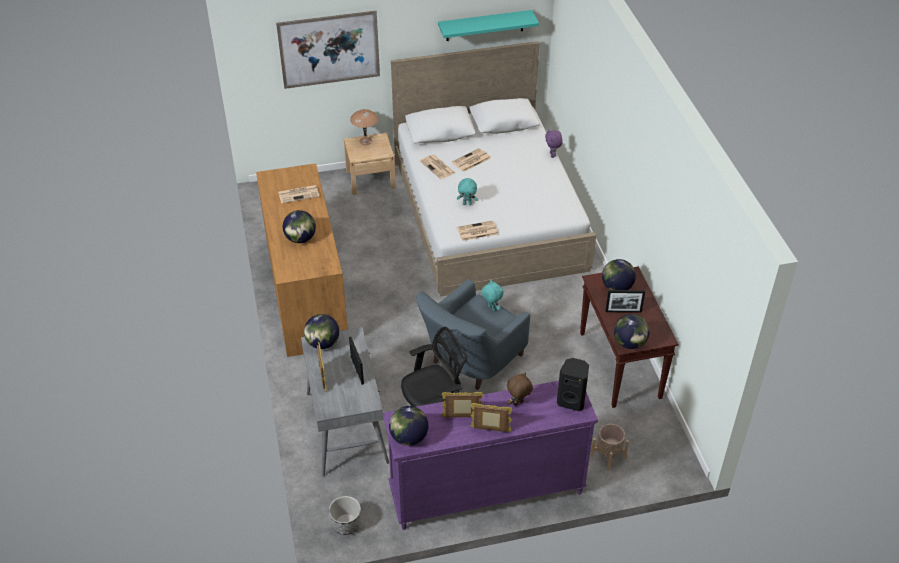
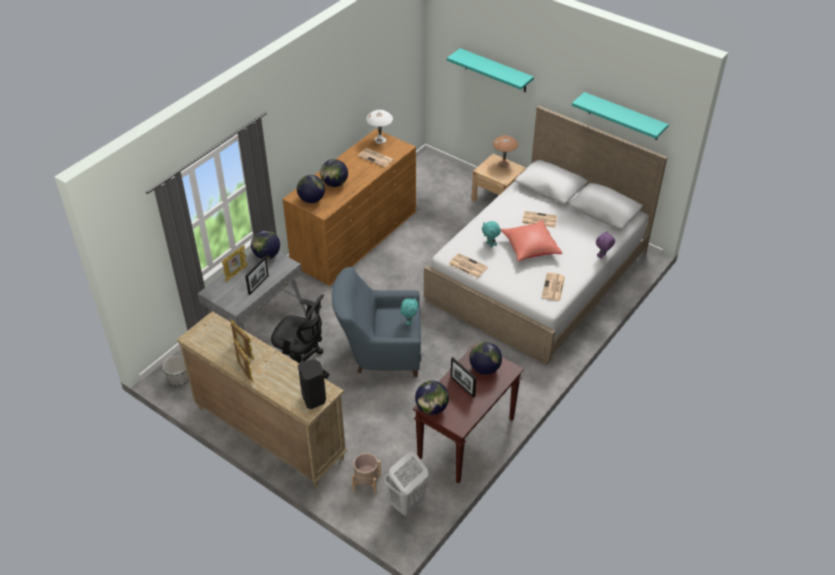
camera: 50 degrees right, 0 degrees up
picture [276,11,380,89] -> turquoise shelf [447,48,534,92]
purple dresser [383,381,598,530] -> beige dresser [177,311,348,487]
globe [389,406,428,446] -> globe moved to [297,175,325,203]
newspaper [420,154,455,179] -> newspaper moved to [542,272,565,301]
brown plush toy [507,372,533,406] -> none
none -> white table lamp [366,110,393,144]
none -> white laundry basket [385,452,428,516]
none -> red pillow [501,220,562,262]

